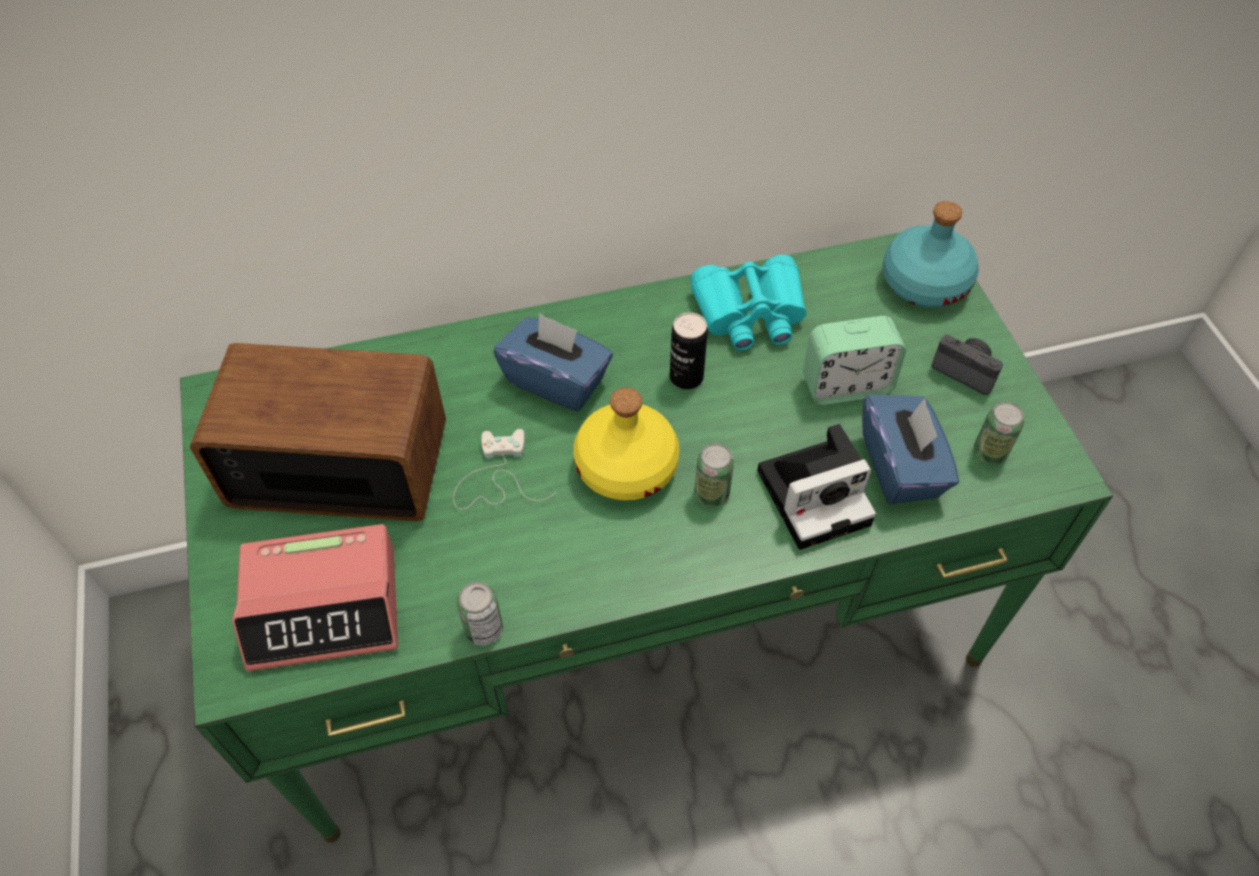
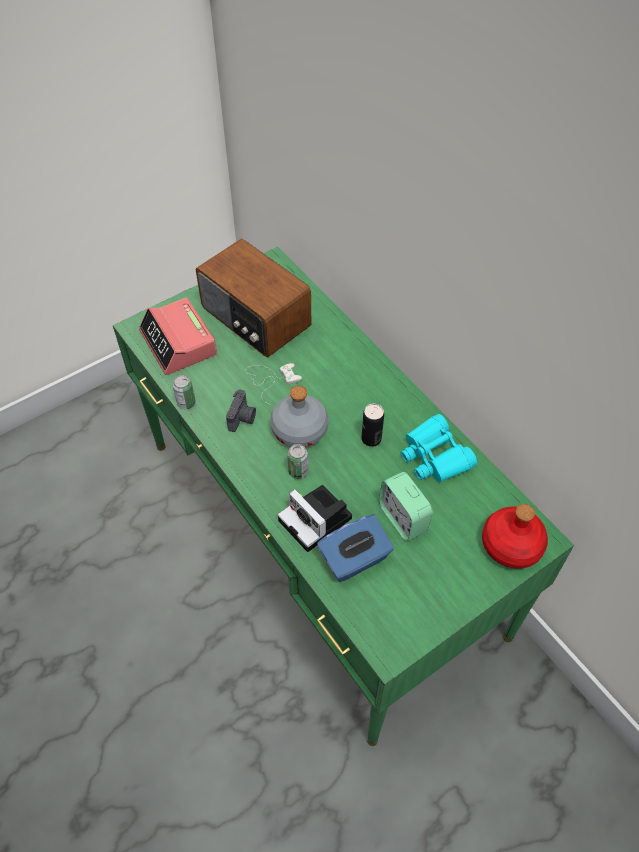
camera: 70 degrees right, 0 degrees up
radio [190,343,446,521] -> radio turned 150 degrees clockwise [196,239,311,358]
blue tissue box [494,312,613,411] -> none
yellow bottle [573,388,680,500] -> grey bottle [270,386,328,447]
turquoise bottle [883,201,979,308] -> red bottle [482,504,548,569]
camera [931,335,1003,395] -> camera moved to [226,389,256,432]
can [974,402,1024,464] -> none

